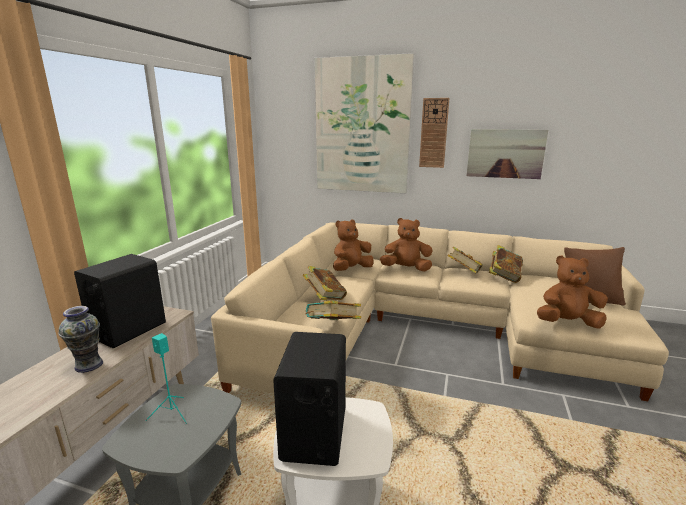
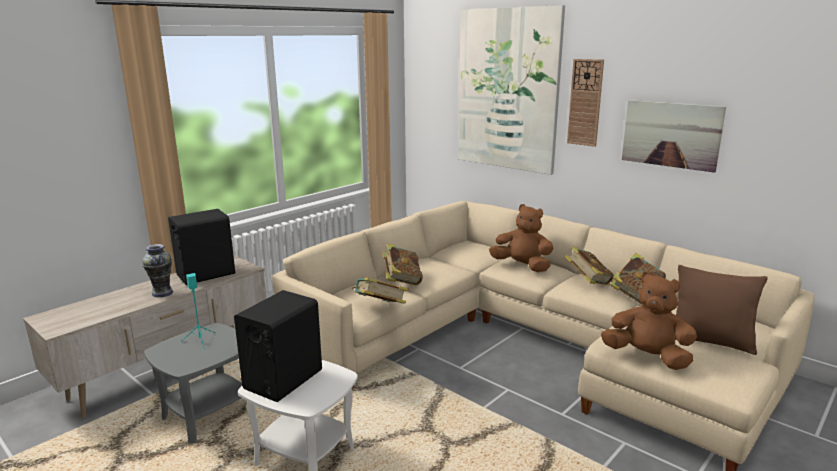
camera: 25 degrees right, 0 degrees up
brown plush toy [333,219,374,271] -> none

